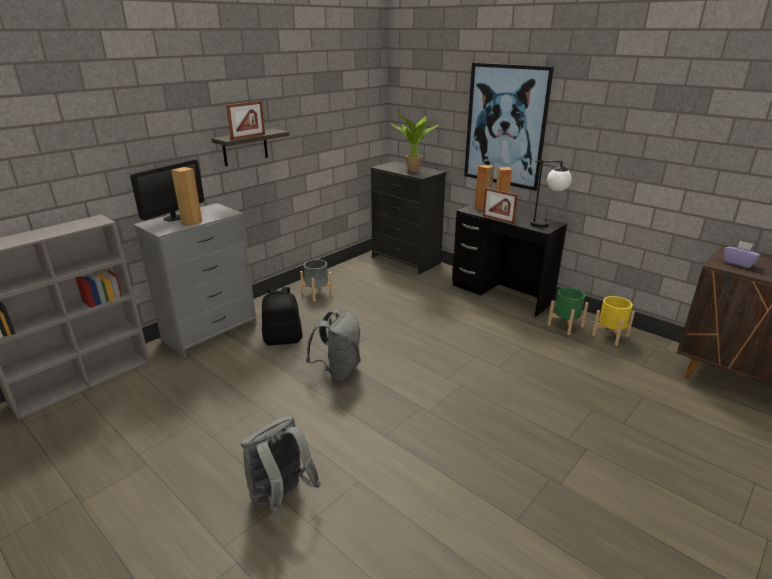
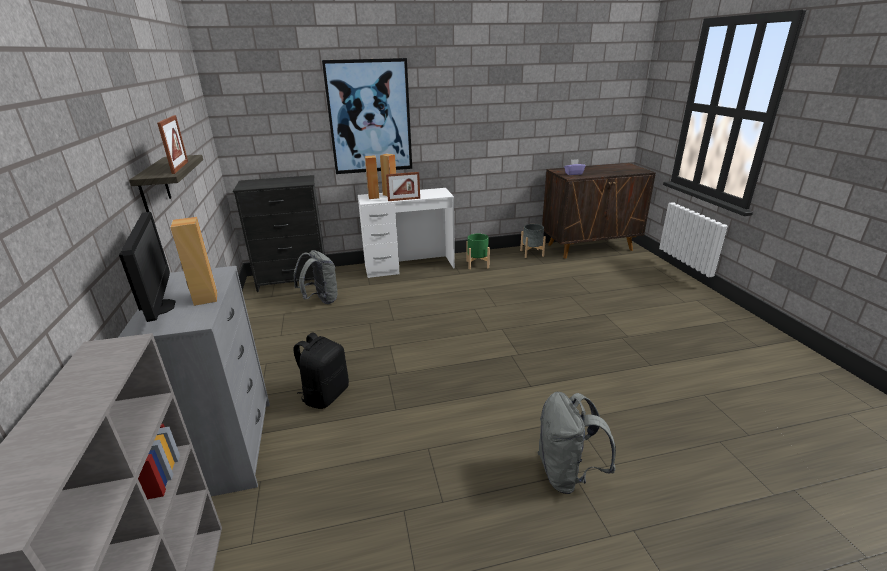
camera: 55 degrees left, 0 degrees up
grey planter [300,259,333,301] -> grey planter moved to [520,224,546,258]
grey backpack [306,310,361,382] -> grey backpack moved to [293,250,338,304]
potted plant [390,111,439,172] -> none
black desk [452,203,567,317] -> white desk [358,188,455,278]
table lamp [530,160,572,228] -> none
yellow planter [592,296,635,346] -> none

